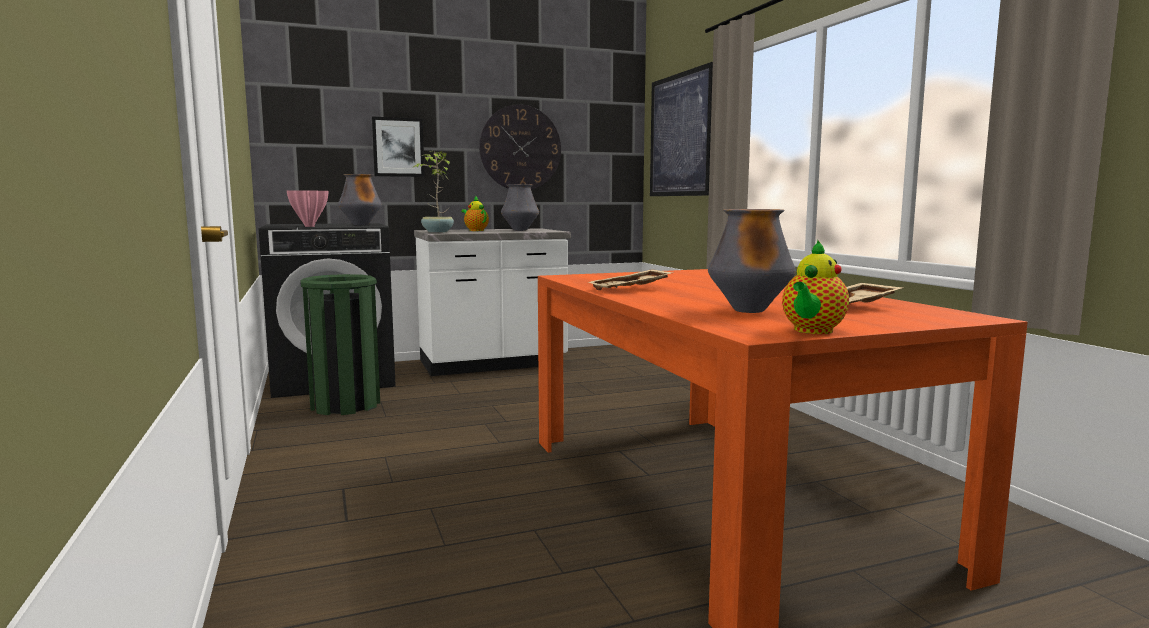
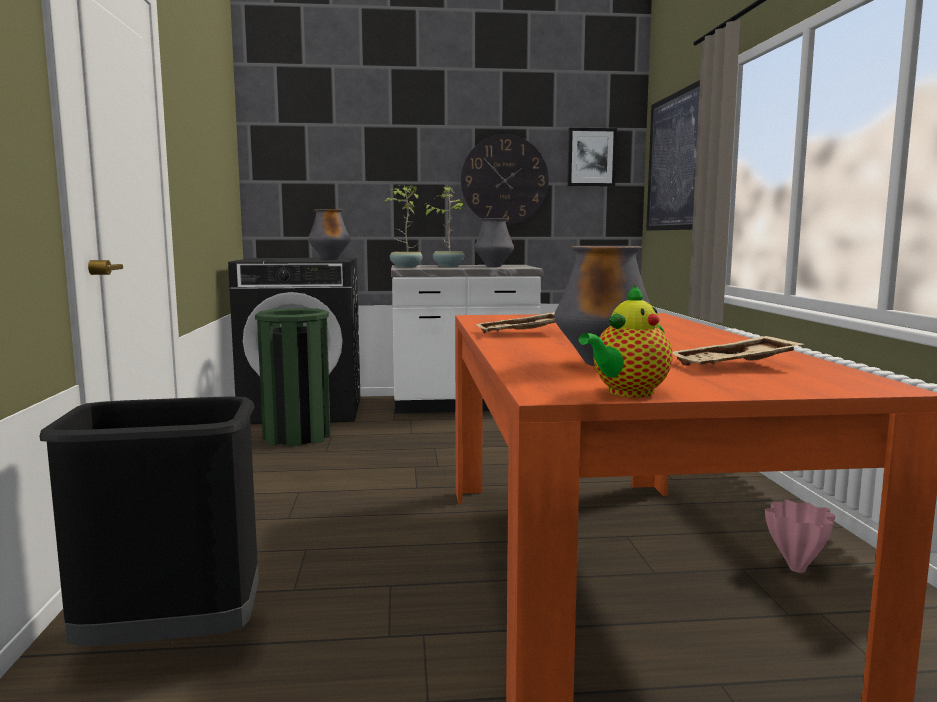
camera: 15 degrees right, 0 degrees up
pink vase [287,190,329,227] -> pink vase moved to [765,499,836,573]
picture [372,116,425,177] -> picture moved to [567,128,617,186]
teapot [461,196,489,231] -> potted plant [421,186,464,267]
none -> black trash can [39,396,259,646]

